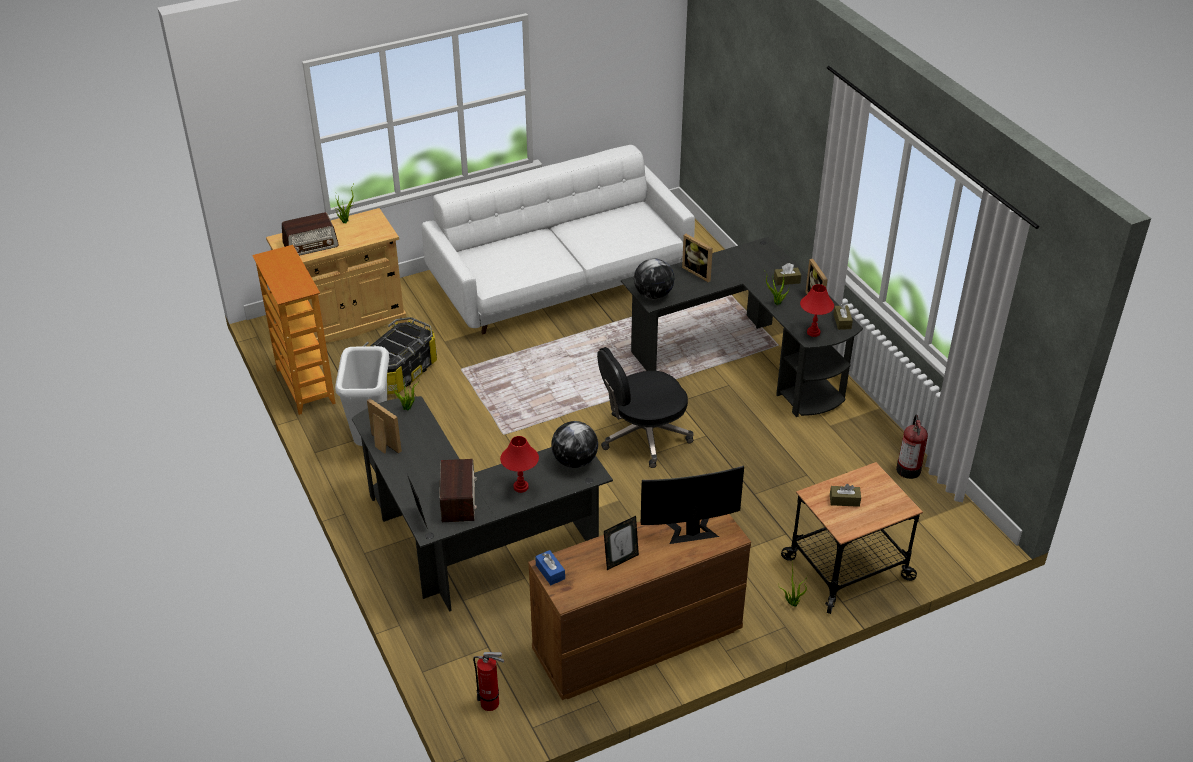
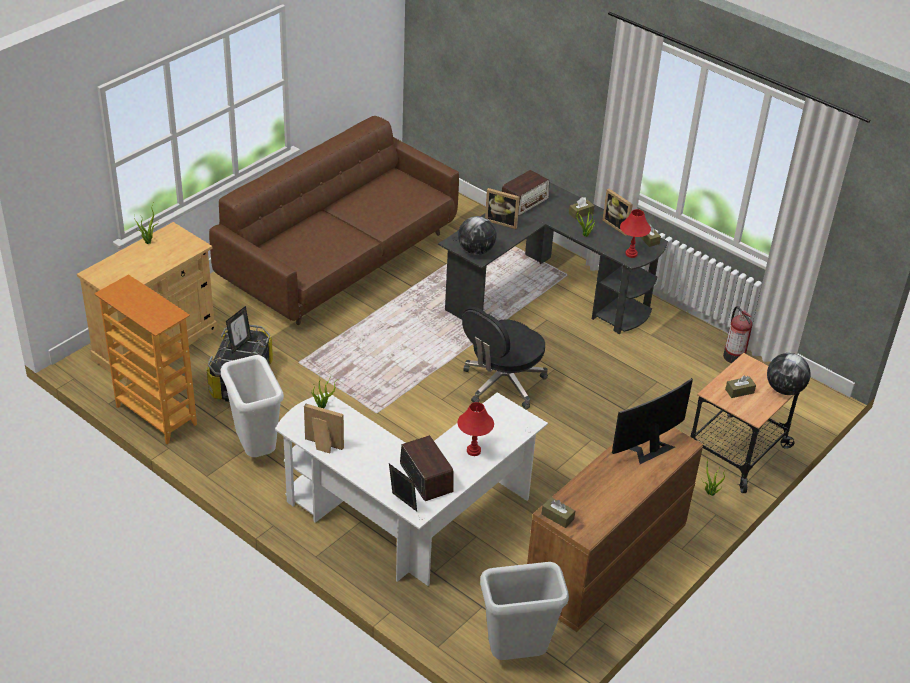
camera: 25 degrees left, 0 degrees up
radio [282,212,339,256] -> radio moved to [502,170,549,216]
black desk [352,396,613,612] -> white desk [275,392,548,586]
white sofa [422,145,695,334] -> brown sofa [209,116,459,325]
fire extinguisher [473,652,504,711] -> grey trash can [480,562,569,660]
blue tissue box [535,550,565,585] -> brown tissue box [542,497,575,528]
globe [551,421,598,468] -> globe moved to [767,353,811,395]
picture frame [604,516,639,570] -> picture frame moved to [226,306,251,353]

